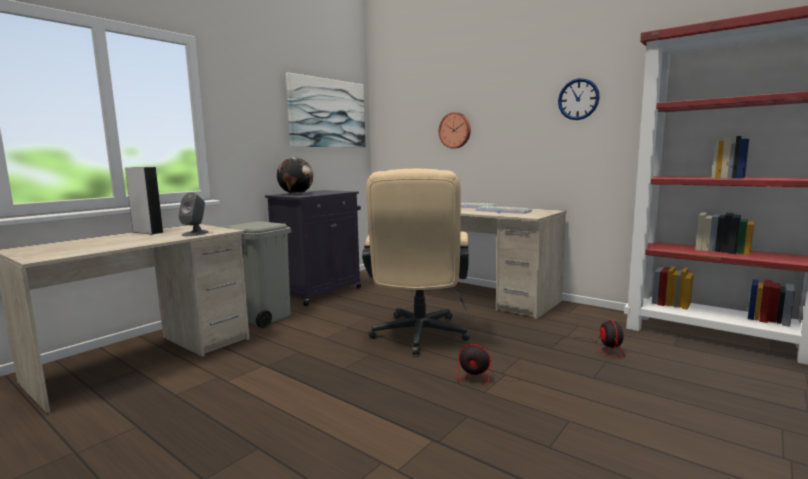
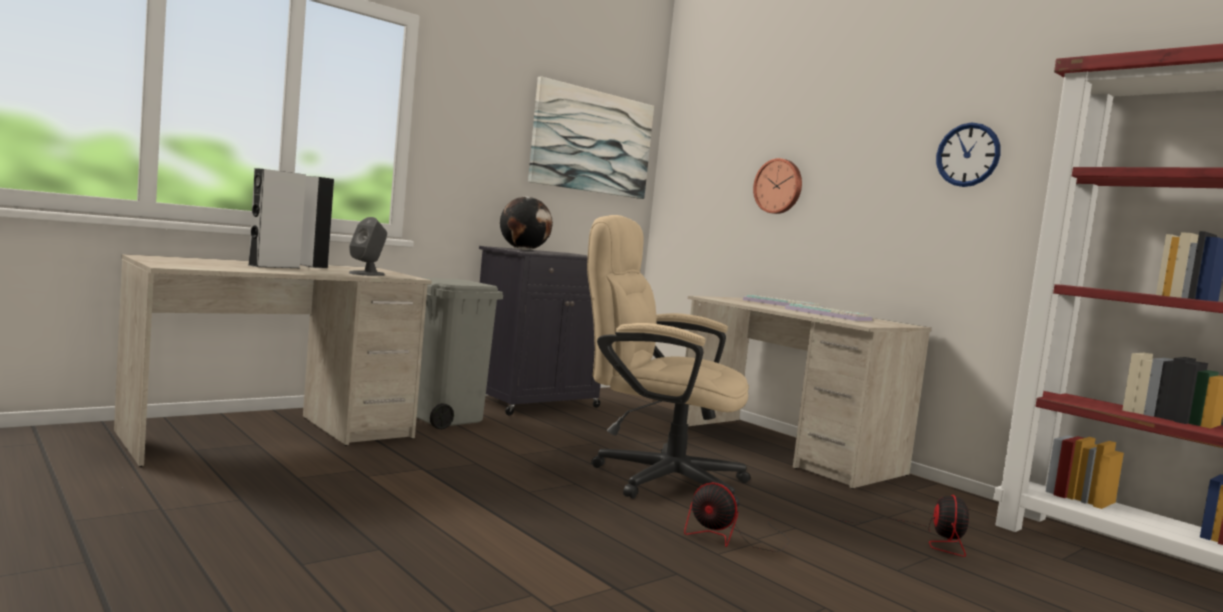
camera: 10 degrees right, 5 degrees down
beige office chair [362,169,470,355] -> beige office chair turned 90 degrees clockwise [587,215,751,507]
none -> grey speaker [249,168,306,268]

